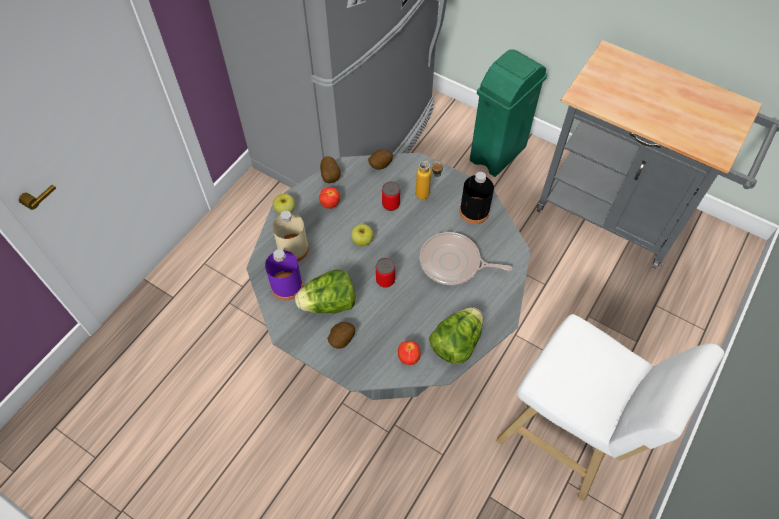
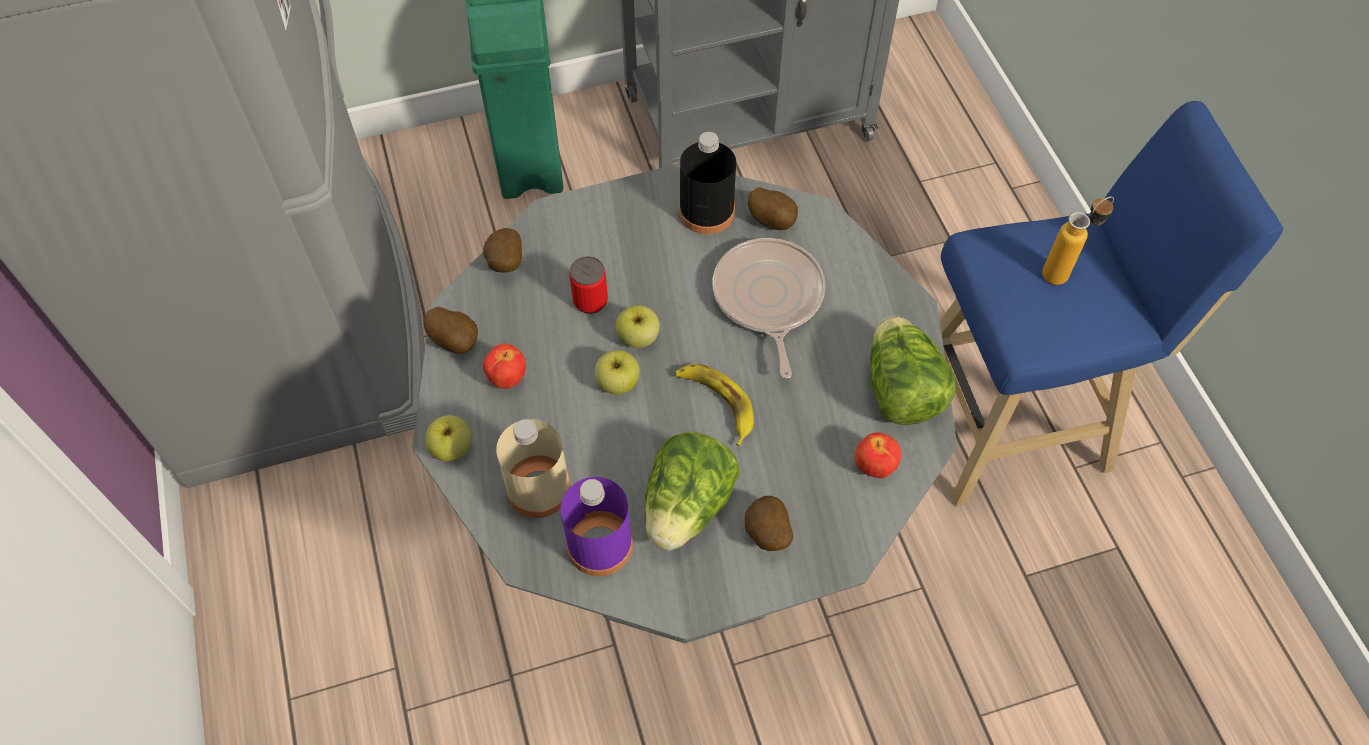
camera: 50 degrees left, 0 degrees up
can [376,258,395,288] -> banana [675,364,754,446]
bottle [416,161,443,199] -> bottle moved to [1042,197,1114,285]
frying pan [420,232,512,285] -> frying pan turned 120 degrees clockwise [712,238,826,378]
white stool [496,314,724,502] -> blue stool [940,101,1283,506]
none -> apple [616,305,660,348]
none -> potato [748,187,798,230]

